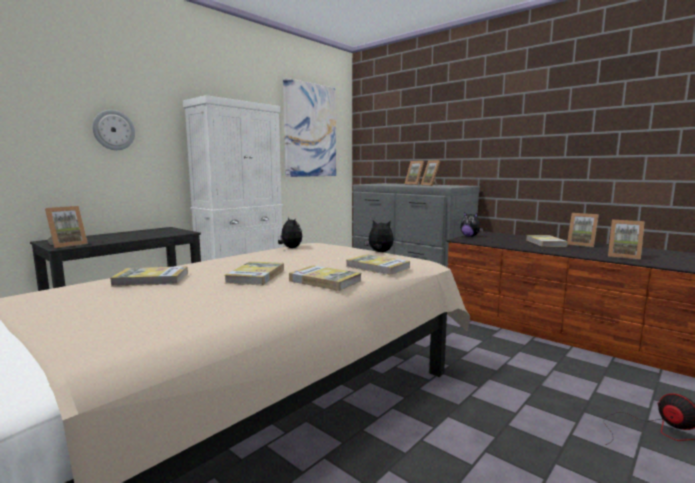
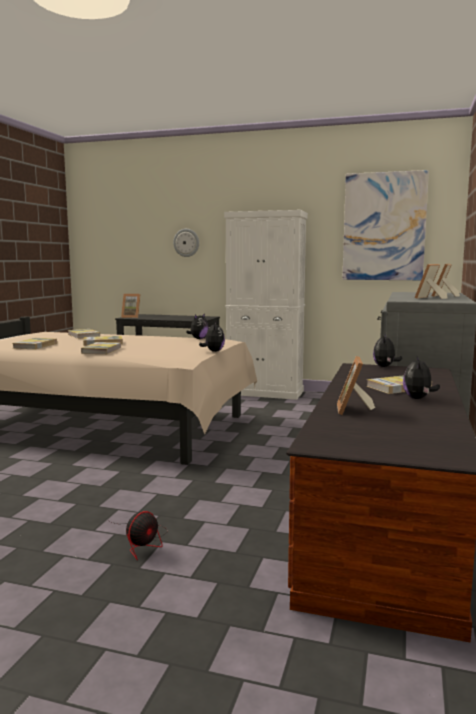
camera: 65 degrees right, 0 degrees up
book [346,254,410,275] -> book moved to [13,338,57,349]
picture frame [567,213,599,247] -> plush toy [403,356,440,399]

